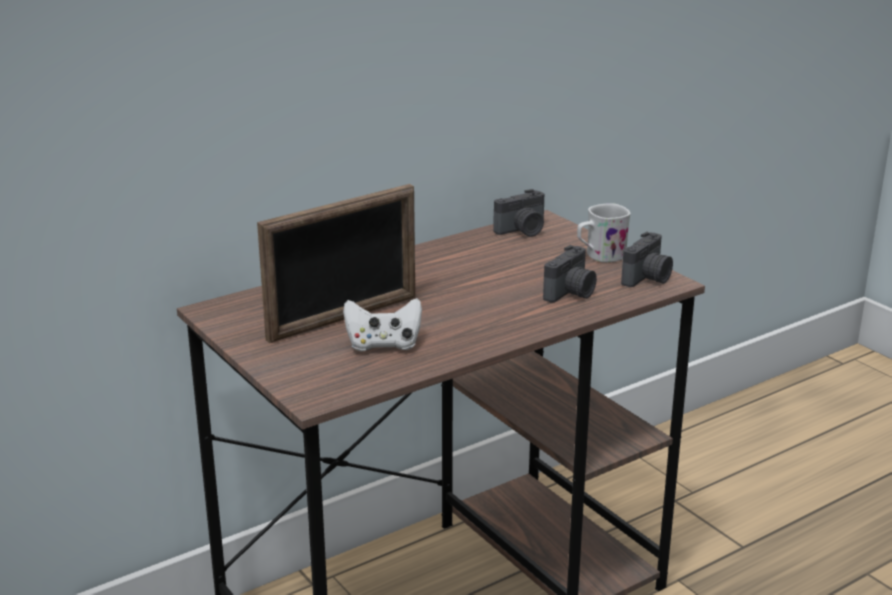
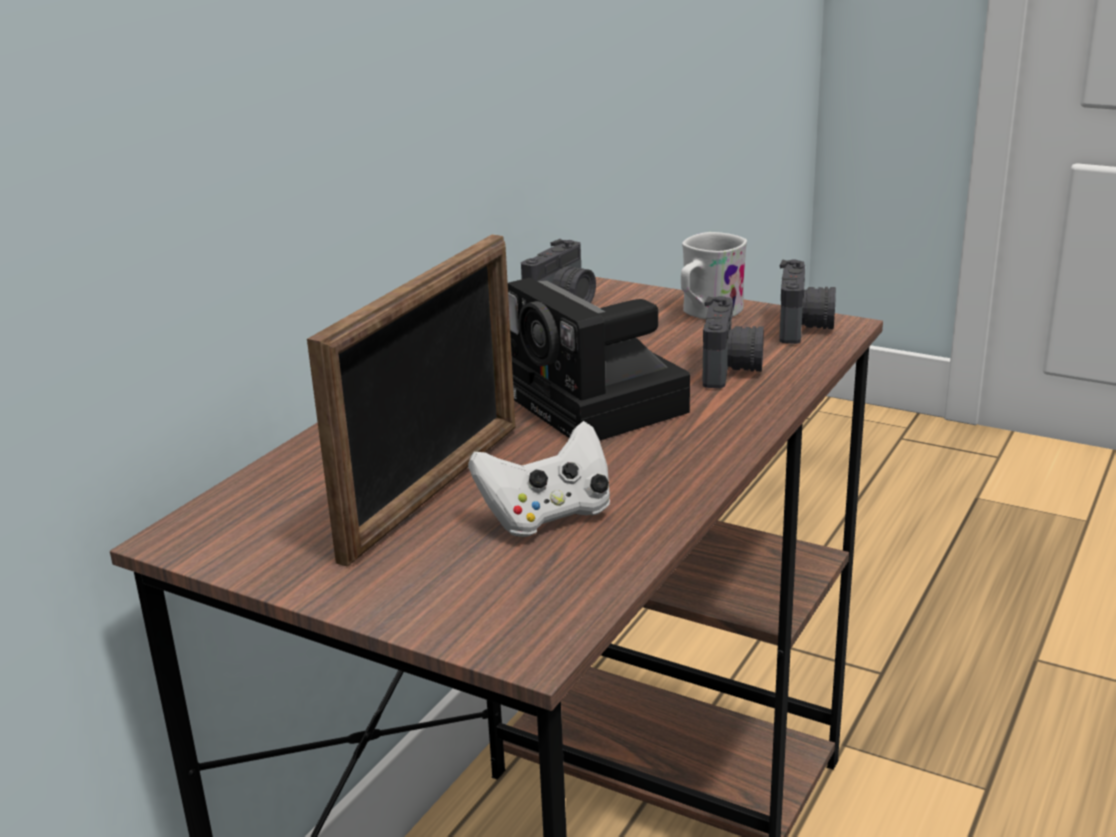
camera: 25 degrees left, 0 degrees up
none -> camera [508,278,690,441]

